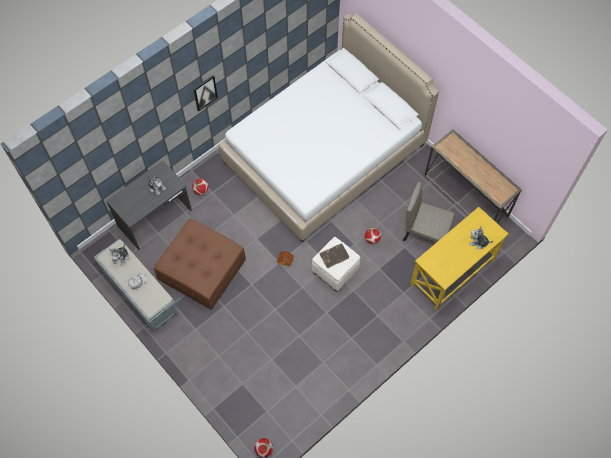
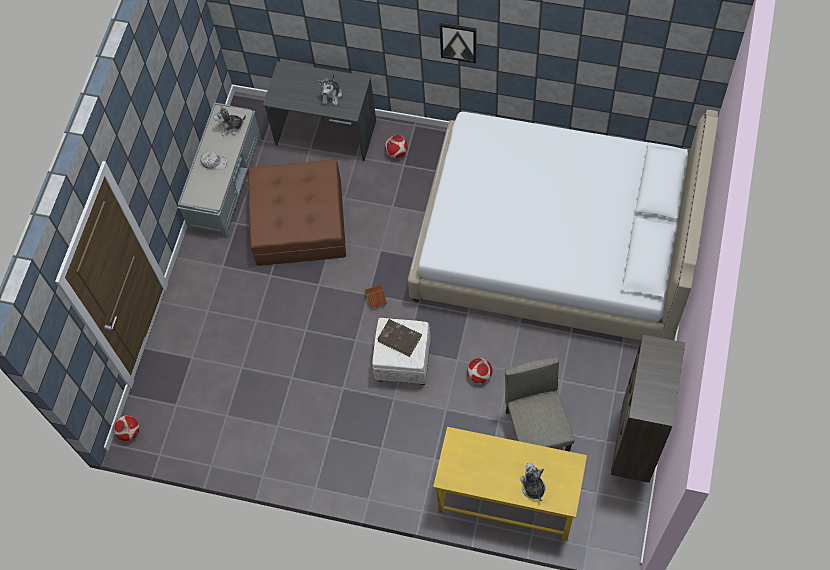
camera: 60 degrees right, 0 degrees up
console table [425,129,522,225] -> brown bookcase [611,335,685,483]

